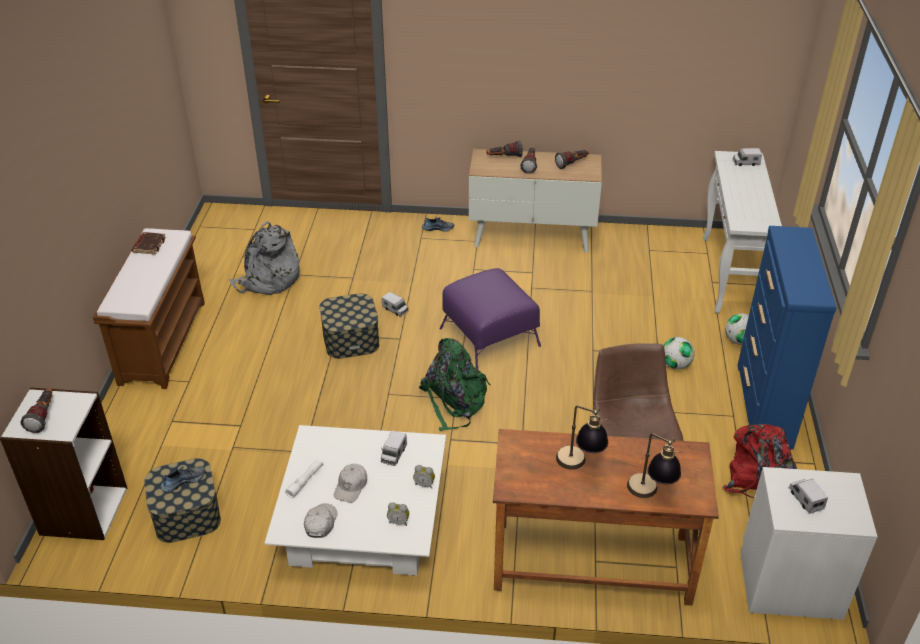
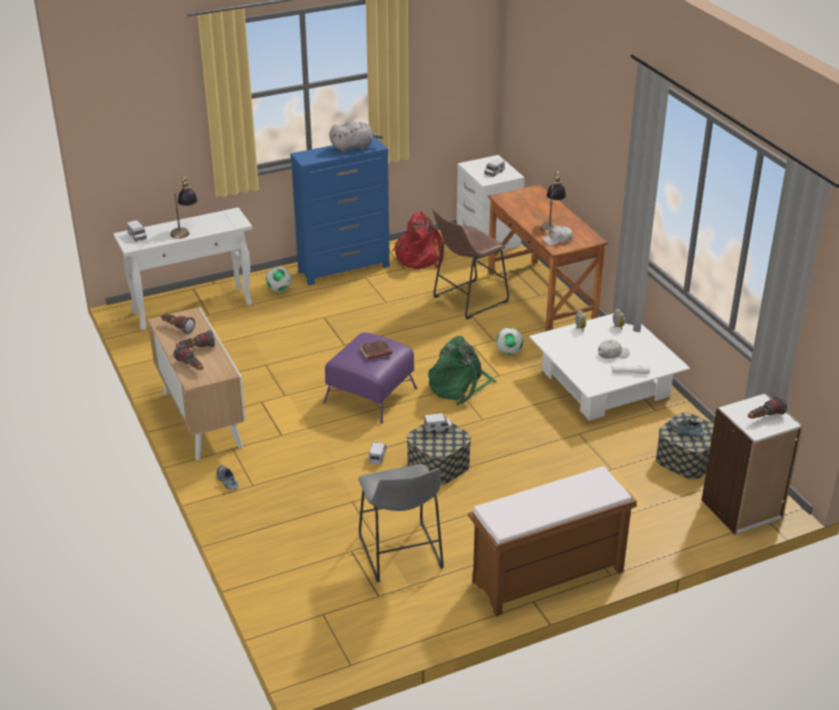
camera: 120 degrees left, 5 degrees down
brown book [132,232,166,255] -> brown book moved to [360,340,392,360]
grey backpack [229,221,300,295] -> grey stool [358,464,444,582]
white cap [304,503,338,538] -> white cap moved to [542,226,572,246]
toy truck [381,430,407,466] -> toy truck moved to [424,413,452,433]
table lamp [627,433,682,498] -> table lamp moved to [170,177,198,239]
football [663,337,695,369] -> football moved to [496,327,523,355]
none -> grey plush toy [329,121,383,153]

